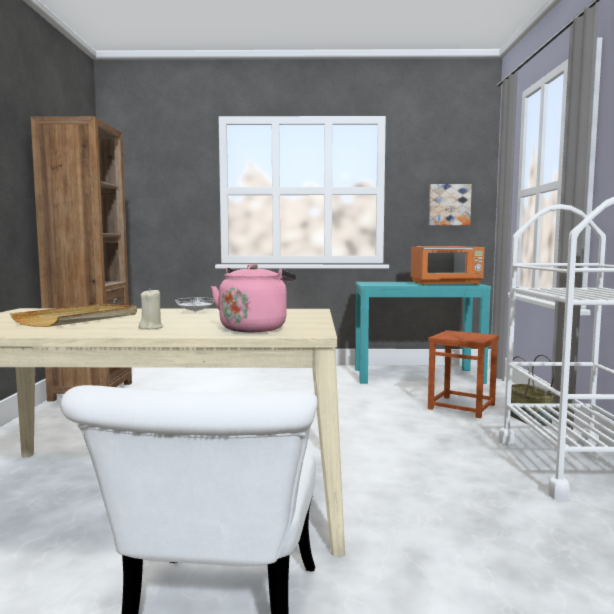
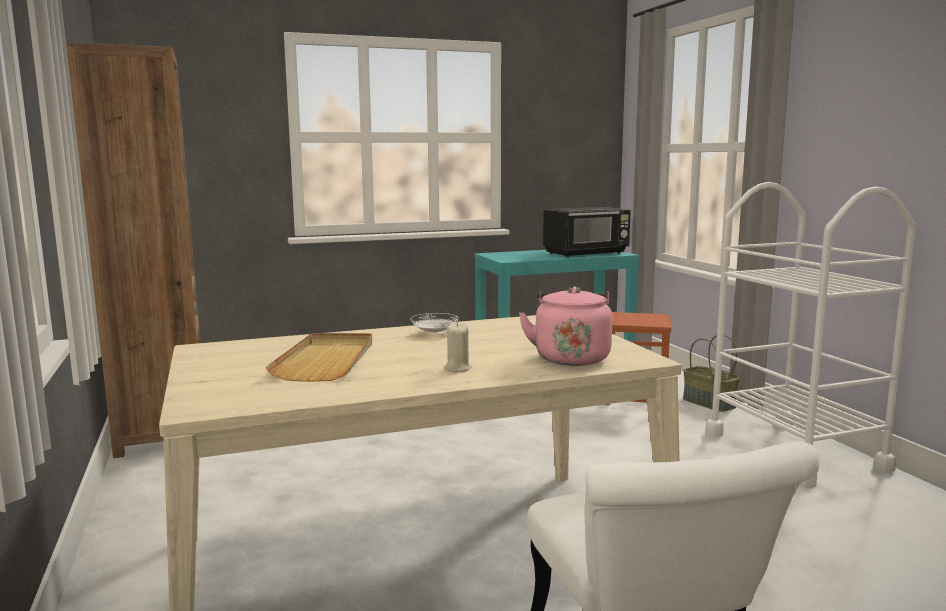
camera: 20 degrees left, 5 degrees up
orange microwave [411,246,485,285] -> black microwave [543,207,631,257]
picture [429,184,472,226] -> none

